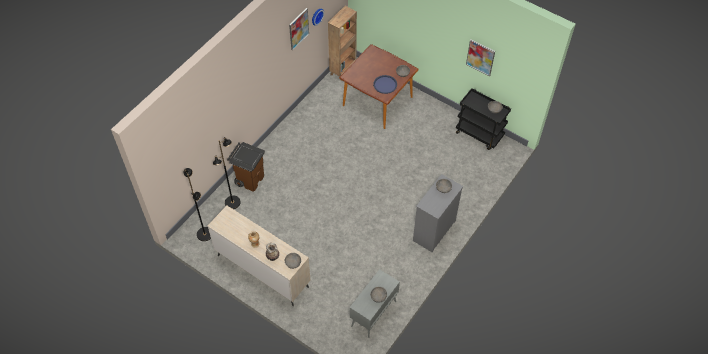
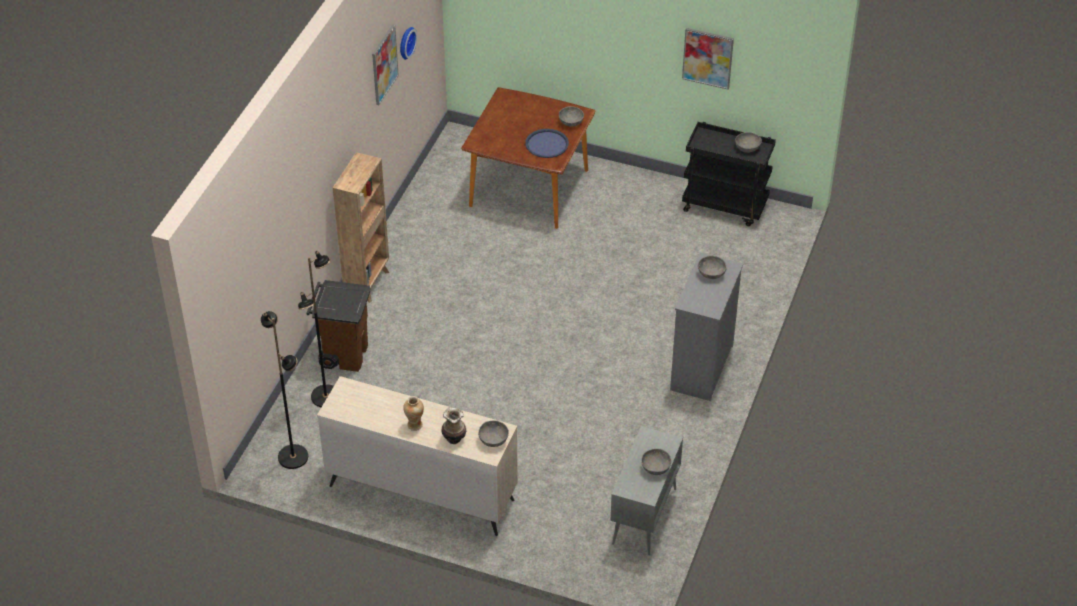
camera: 15 degrees left, 10 degrees down
brown bookcase [328,6,357,81] -> brown bookcase moved to [333,152,389,303]

